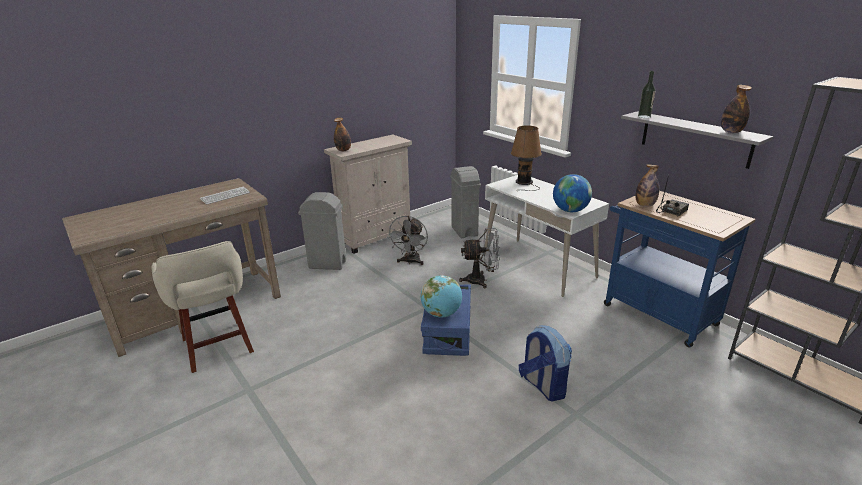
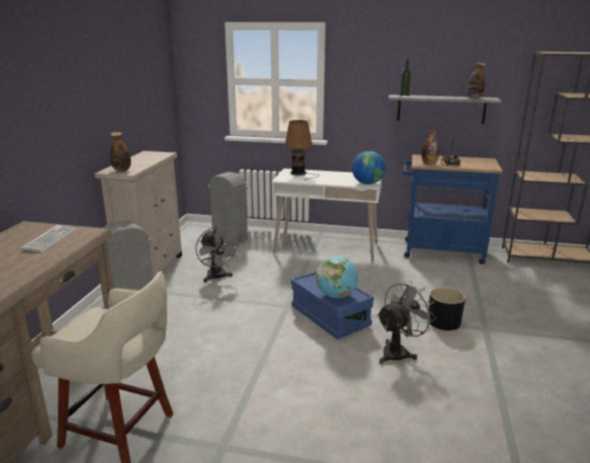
camera: 40 degrees left, 5 degrees down
grey fan [459,228,500,288] -> grey fan moved to [377,280,437,364]
backpack [519,325,572,402] -> black planter [429,287,465,331]

